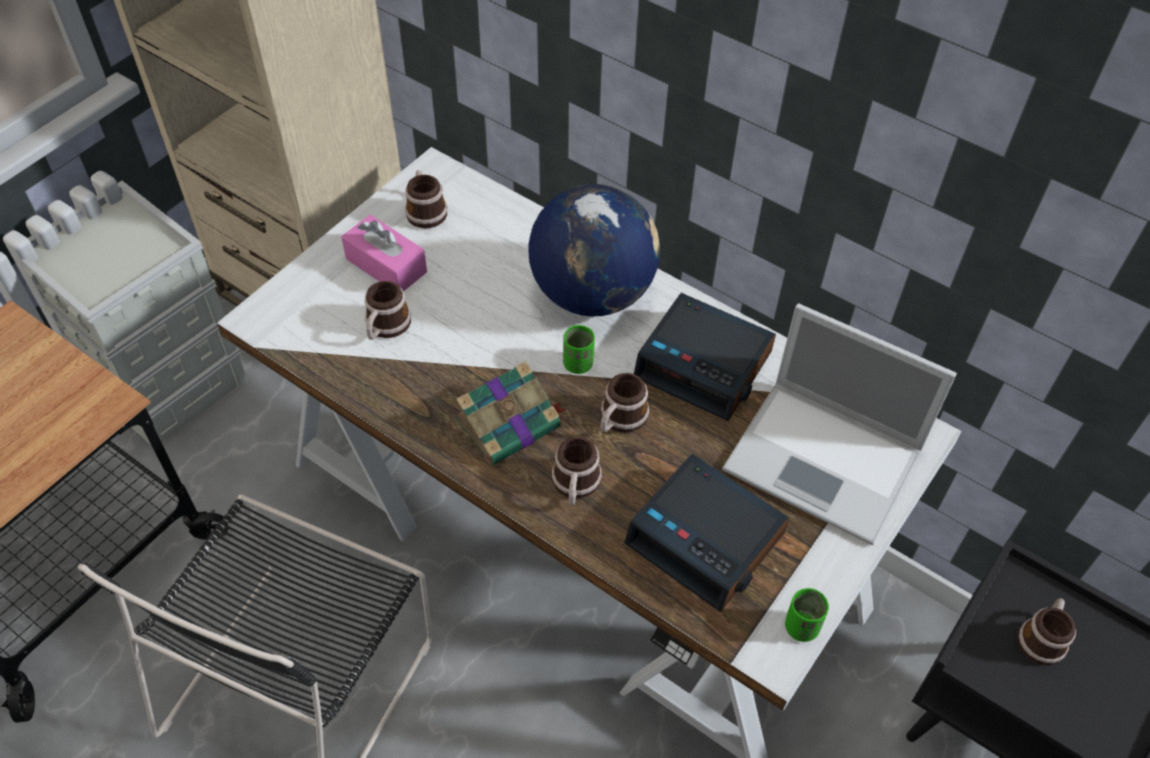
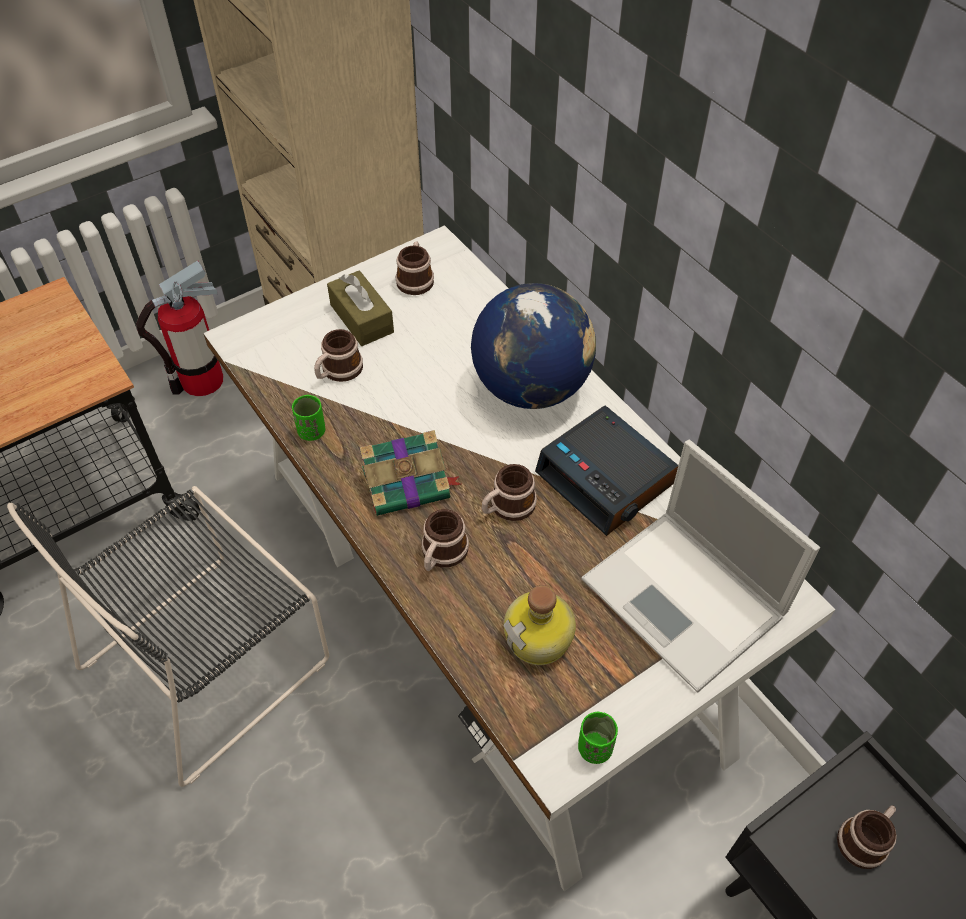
camera: 20 degrees right, 0 degrees up
grey storage box [20,181,248,445] -> fire extinguisher [136,260,223,396]
pink tissue box [341,215,427,292] -> brown tissue box [327,270,394,346]
green cup [563,325,595,374] -> green cup moved to [292,395,325,441]
alarm clock [624,454,790,612] -> bottle [503,585,576,665]

